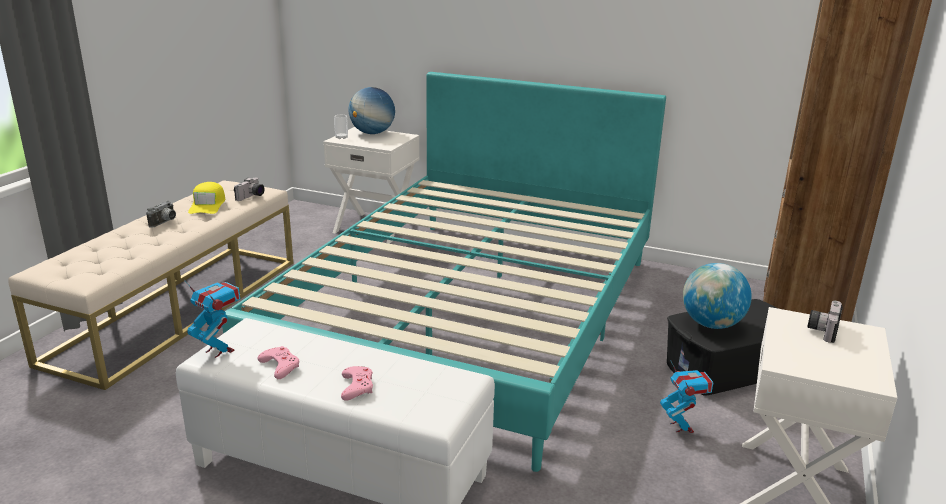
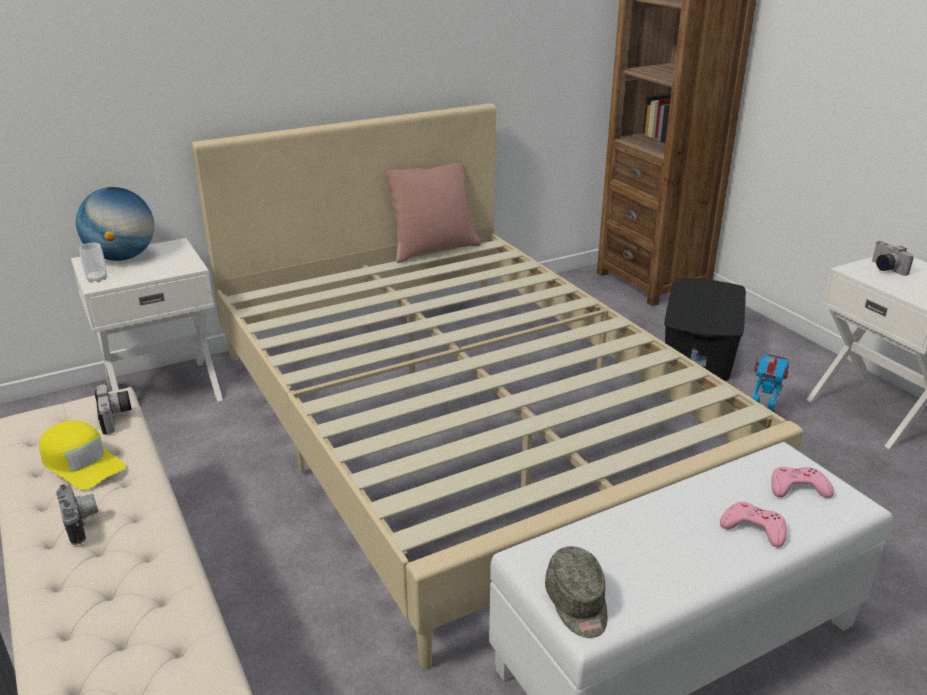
camera: 50 degrees left, 5 degrees up
toy robot [184,280,240,358] -> grey cap [545,546,607,638]
turquoise bed [222,72,666,472] -> beige bed [191,103,803,669]
pink game controller [257,346,299,379] -> pink game controller moved to [772,467,834,498]
globe [683,263,752,329] -> none
none -> pink pillow [386,163,481,263]

